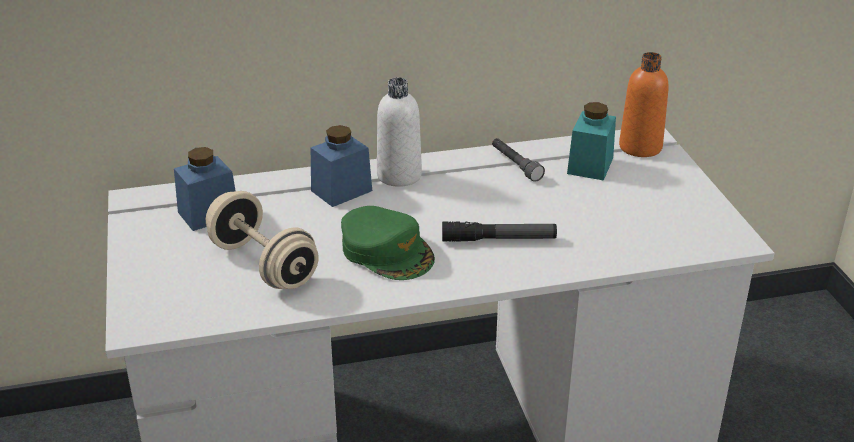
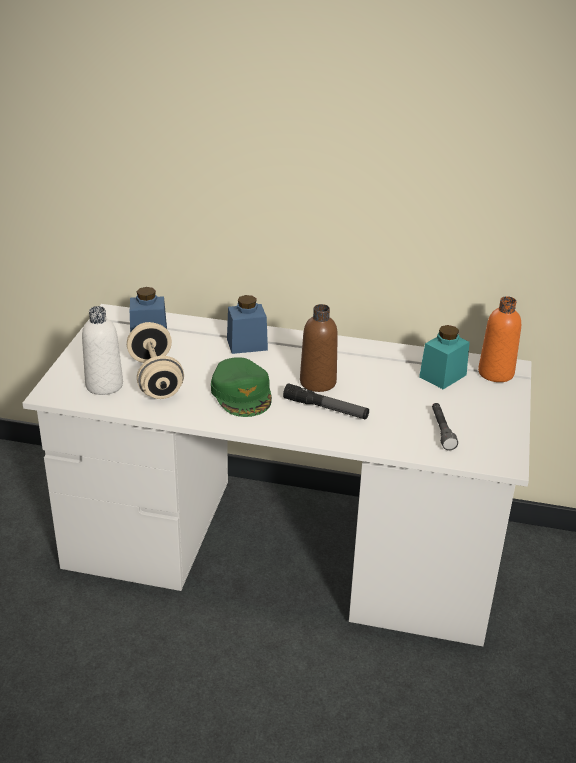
camera: 25 degrees right, 0 degrees up
white bottle [377,77,422,187] -> white bottle moved to [82,306,123,395]
grey flashlight [492,138,545,182] -> grey flashlight moved to [432,403,458,450]
none -> brown bottle [300,304,338,392]

